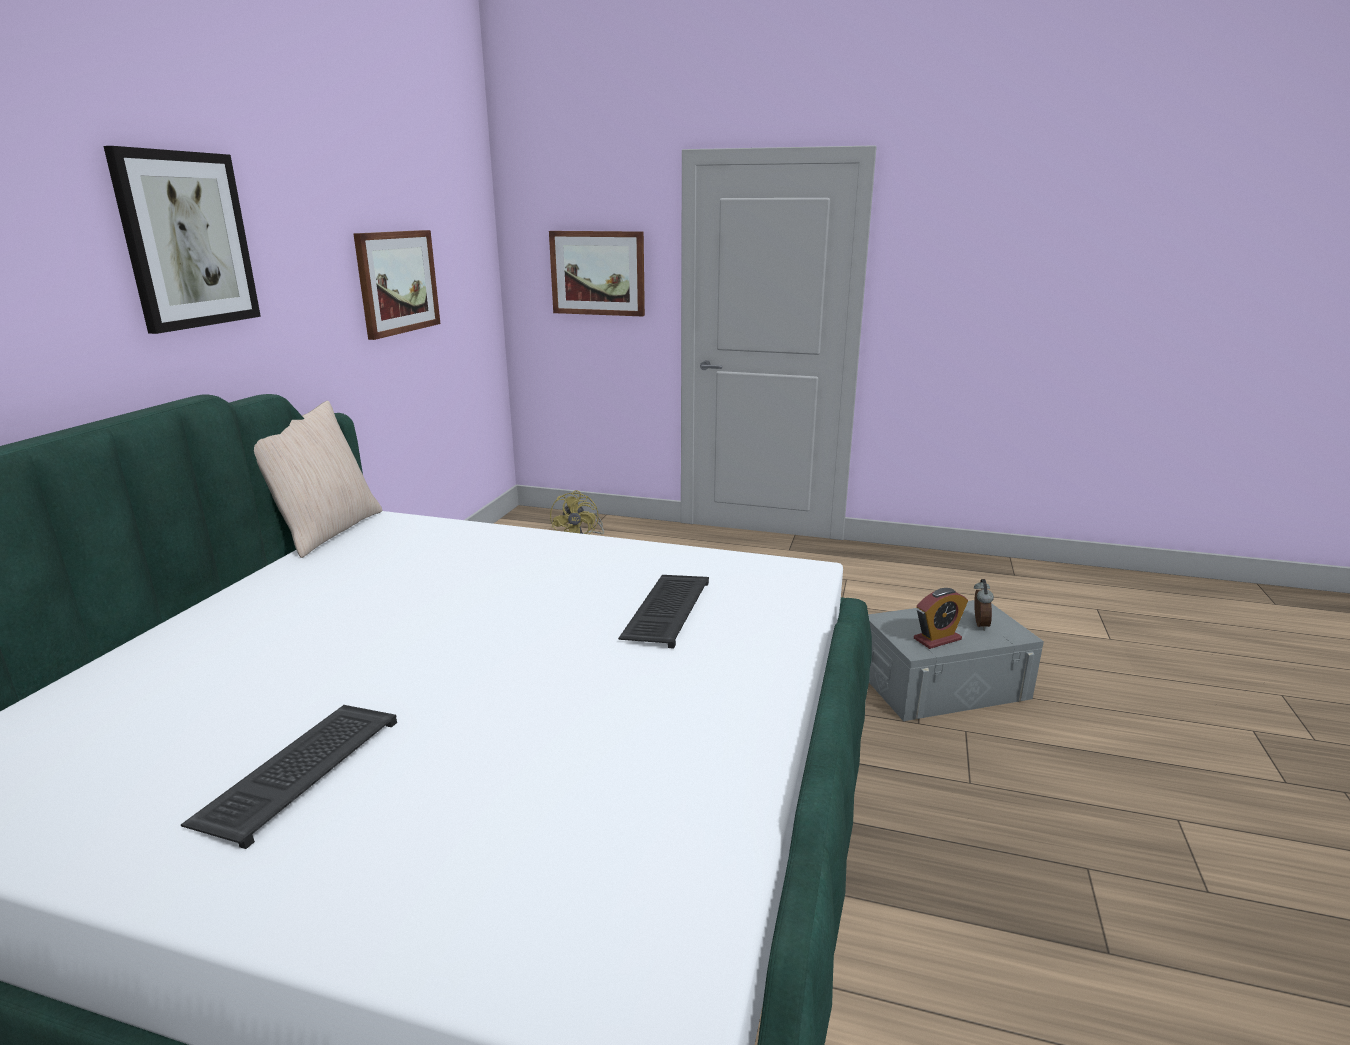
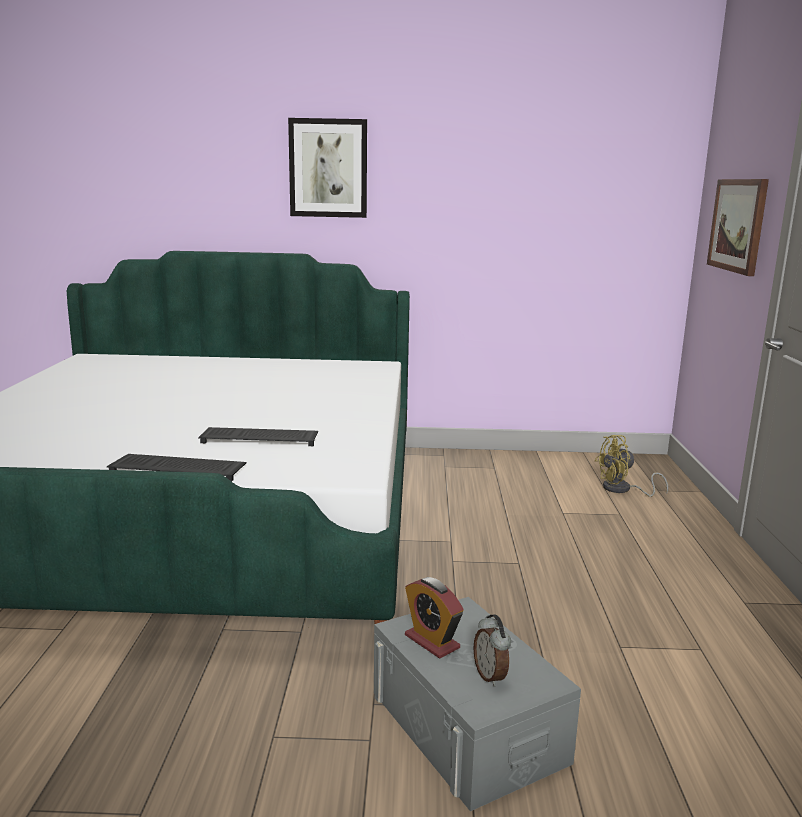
camera: 75 degrees right, 5 degrees down
keyboard [181,705,397,849] -> keyboard moved to [107,454,246,481]
beige pillow [254,401,382,558] -> none
picture [353,230,440,340] -> none
alarm clock [974,579,994,631] -> alarm clock turned 75 degrees clockwise [474,614,511,687]

